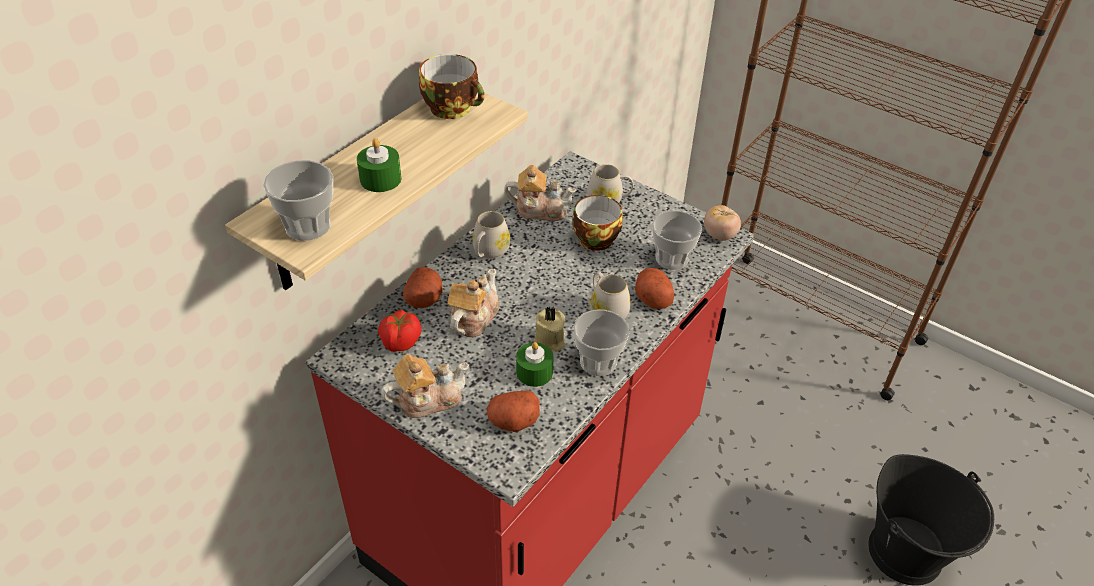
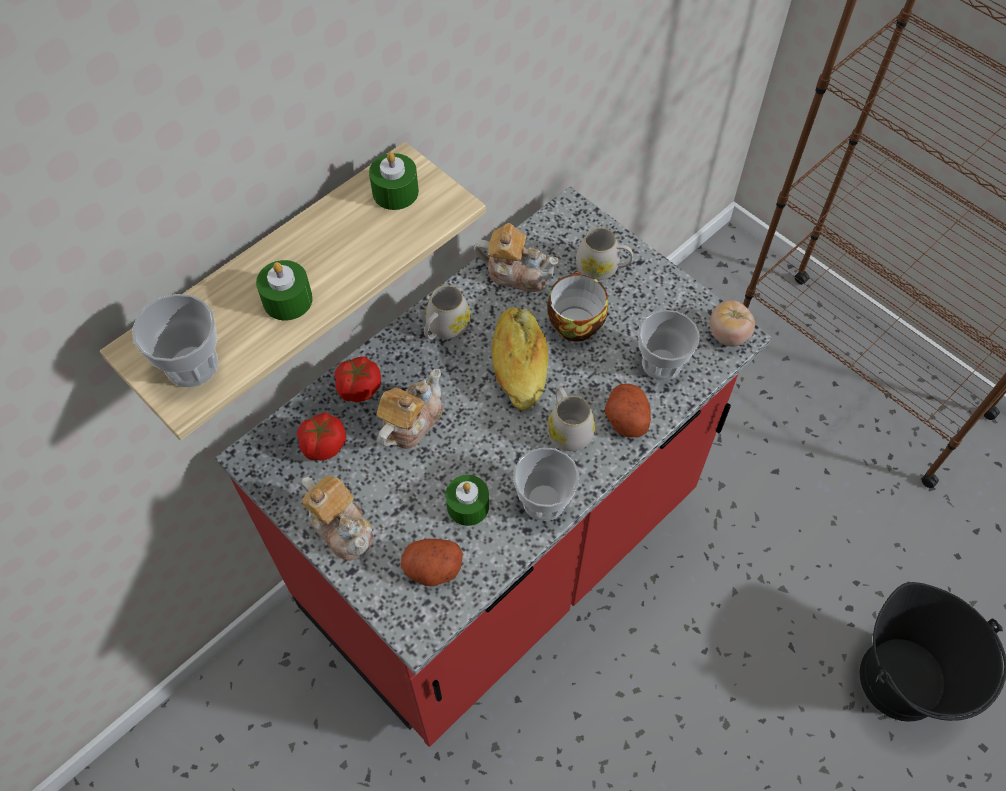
camera: 10 degrees right, 15 degrees up
teapot [381,354,469,418] -> teapot turned 60 degrees clockwise [301,476,373,560]
potato [403,267,443,308] -> tomato [335,357,381,403]
cup [419,54,485,119] -> green candle [369,152,419,210]
beige candle [534,306,565,352] -> none
none -> bread [492,307,548,410]

